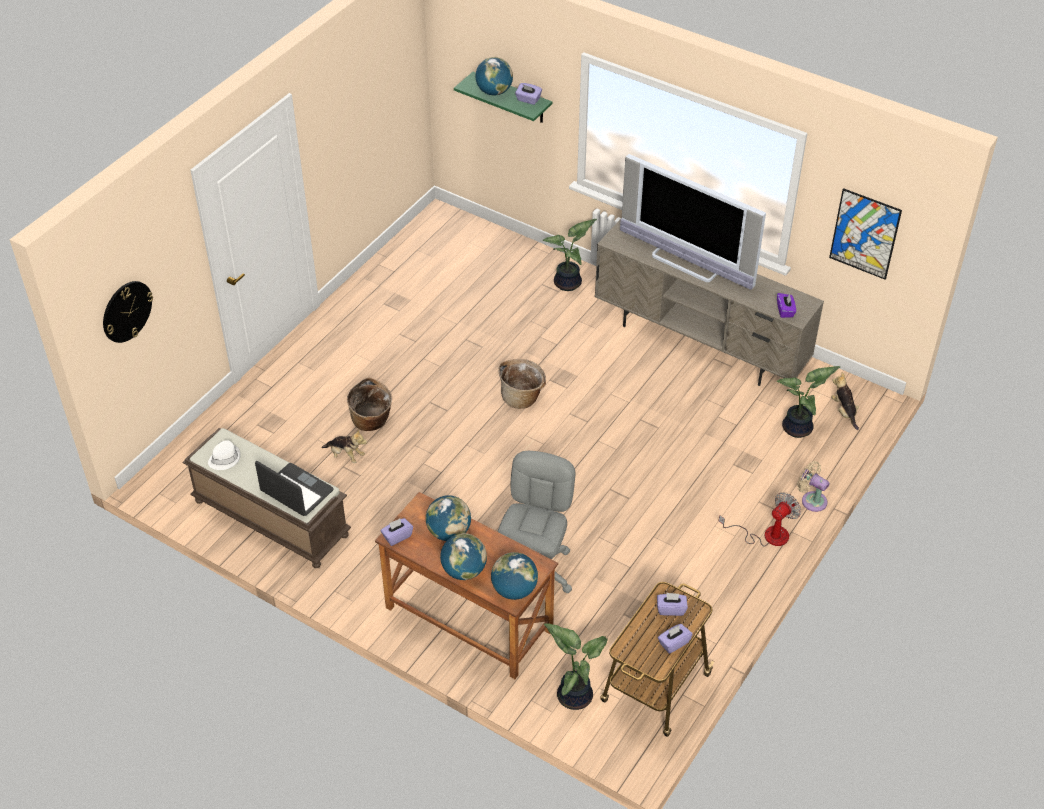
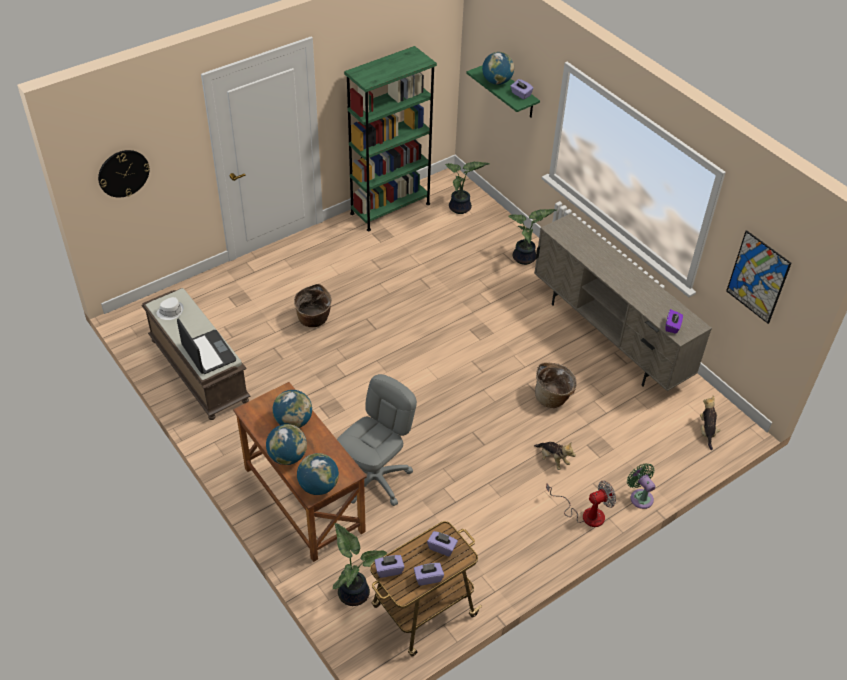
camera: 20 degrees right, 0 degrees up
plush toy [321,429,368,463] -> plush toy moved to [534,442,576,470]
purple tissue box [381,518,413,546] -> purple tissue box moved to [375,555,405,578]
basket [498,359,546,409] -> basket moved to [535,362,576,408]
television [620,154,766,290] -> none
potted plant [777,366,840,438] -> potted plant moved to [445,162,489,214]
beige fan [797,461,829,512] -> green fan [627,463,656,509]
none -> green bookcase [344,46,437,231]

